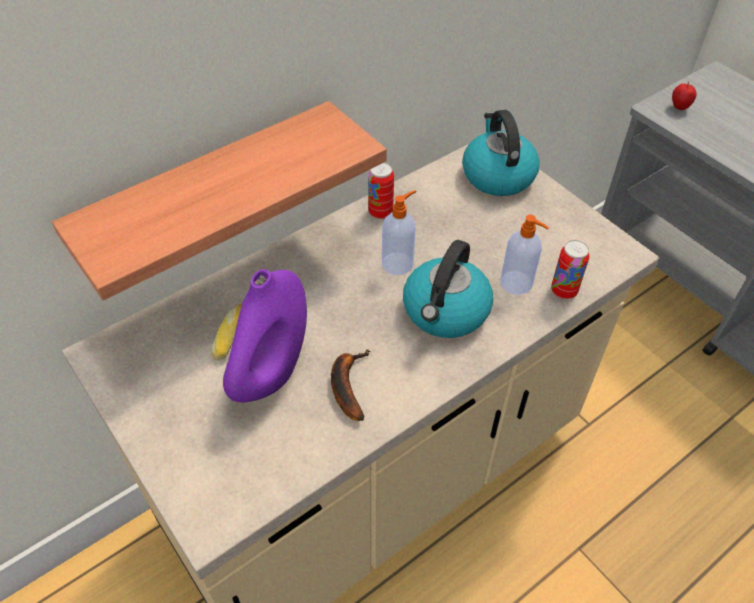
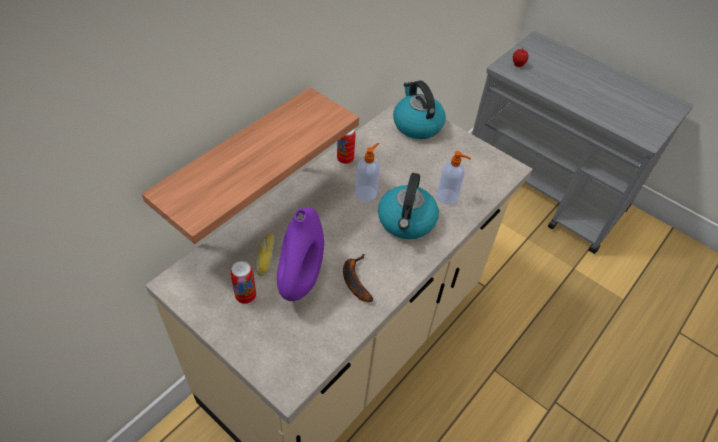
camera: 15 degrees left, 0 degrees up
can [551,240,589,299] -> can moved to [231,261,256,304]

